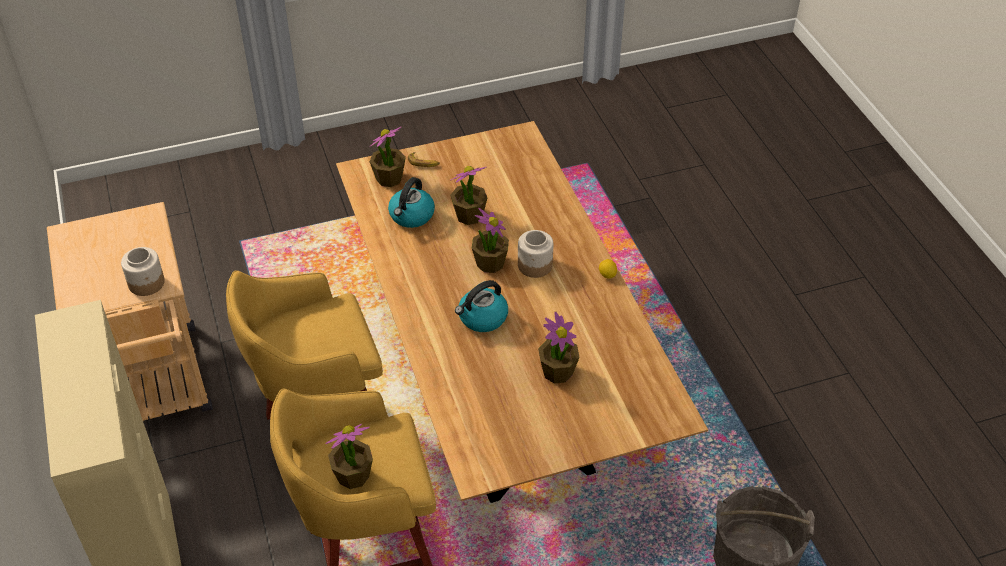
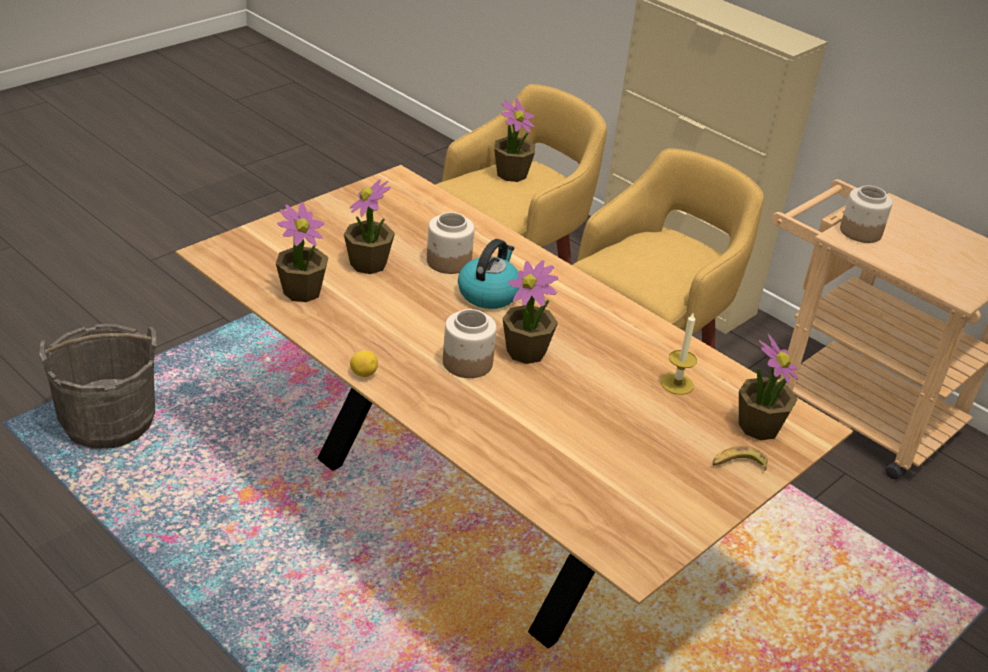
camera: 150 degrees right, 10 degrees down
kettle [388,177,435,228] -> candle [661,313,697,395]
potted plant [450,166,487,225] -> potted plant moved to [276,202,328,302]
none -> jar [427,212,474,274]

